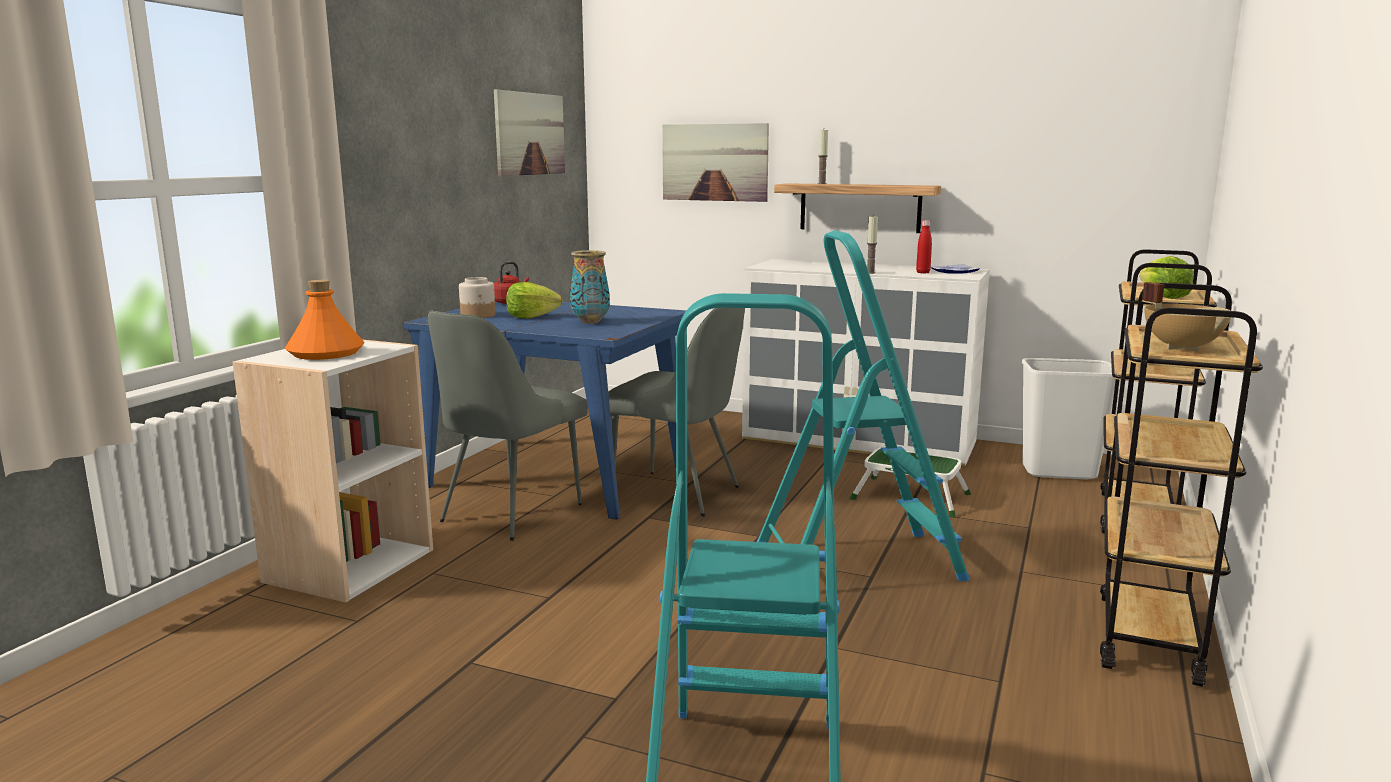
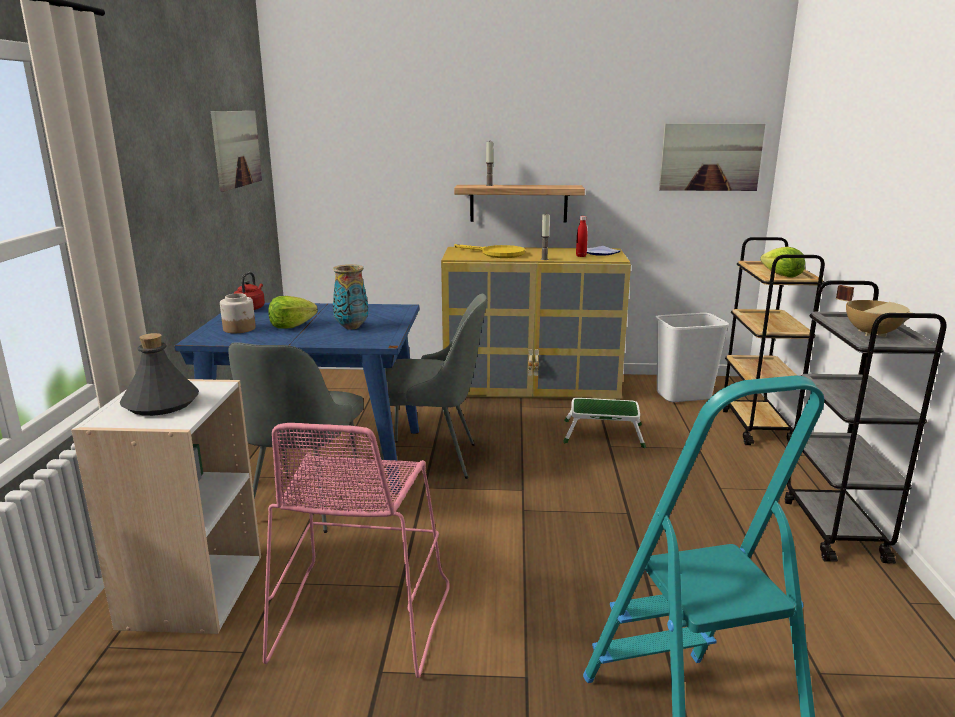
camera: 20 degrees left, 5 degrees up
orange bottle [285,280,365,360] -> grey bottle [120,333,199,416]
picture [662,123,769,202] -> picture moved to [659,123,765,191]
white cabinet [742,259,990,466] -> yellow cabinet [441,247,631,400]
turquoise step ladder [757,230,970,581] -> none
brown cart [1100,283,1263,687] -> grey cart [784,281,946,564]
none -> pink stool [263,423,450,678]
none -> yellow frying pan [454,244,525,258]

